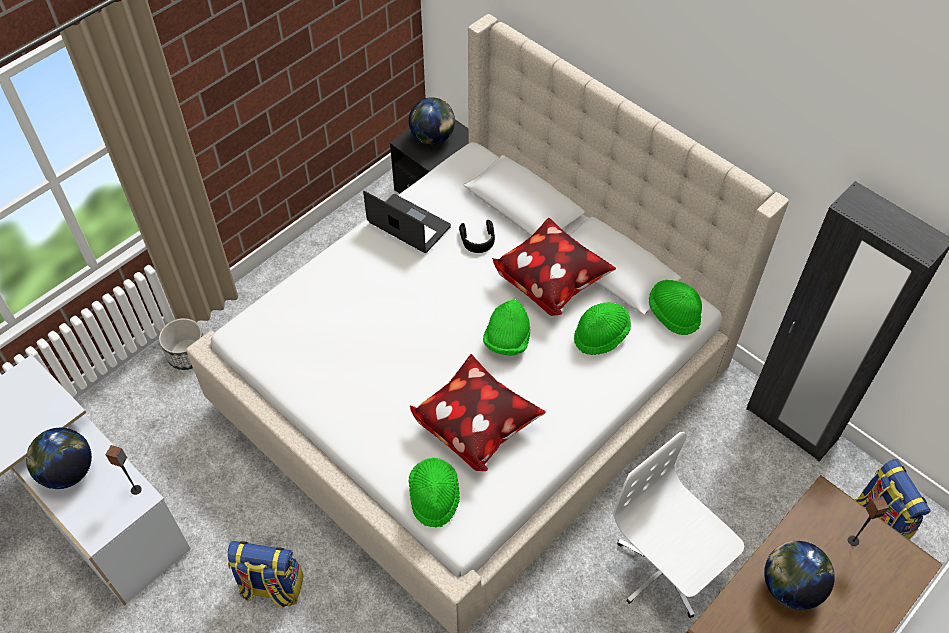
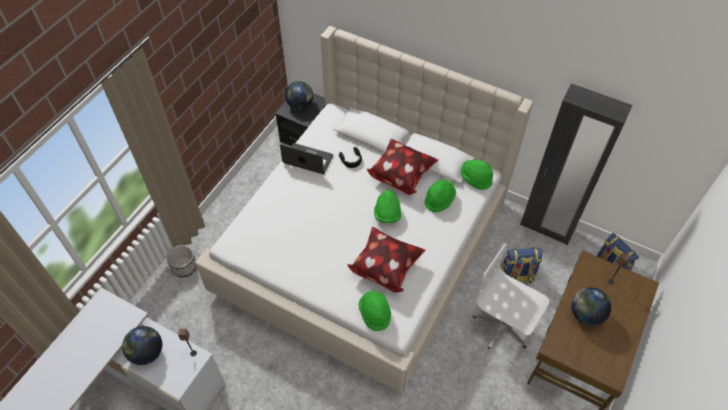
camera: 15 degrees left, 0 degrees up
backpack [228,541,303,608] -> backpack moved to [501,247,543,284]

